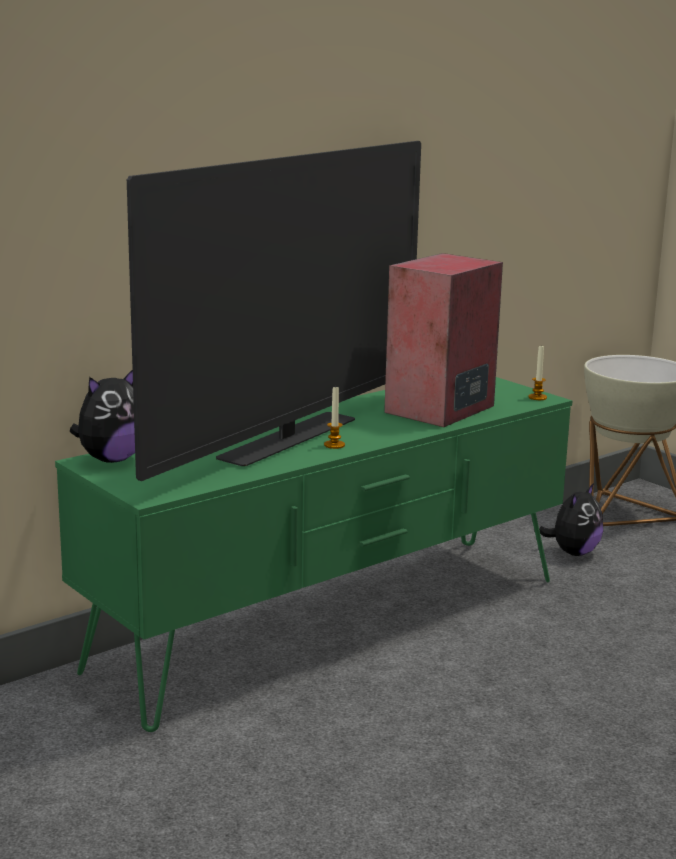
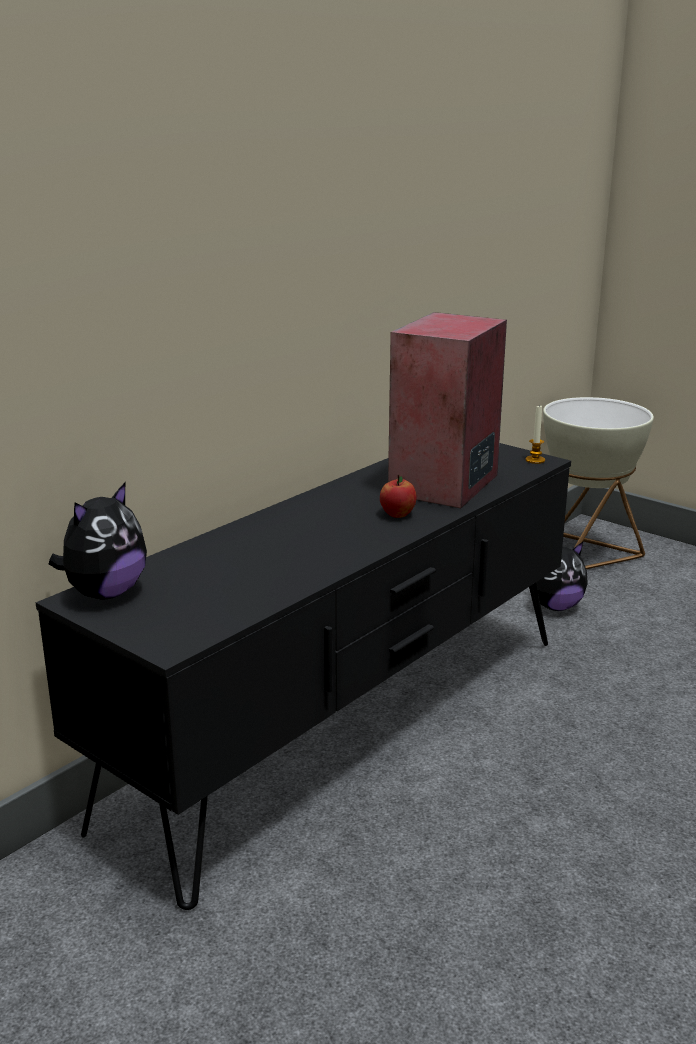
camera: 10 degrees left, 5 degrees up
green tv stand [55,377,572,732] -> black tv stand [36,443,571,910]
television [127,141,421,481] -> none
candle [324,385,345,449] -> none
plush toy [539,483,603,556] -> plush toy turned 45 degrees clockwise [536,542,588,611]
none -> apple [380,475,417,518]

